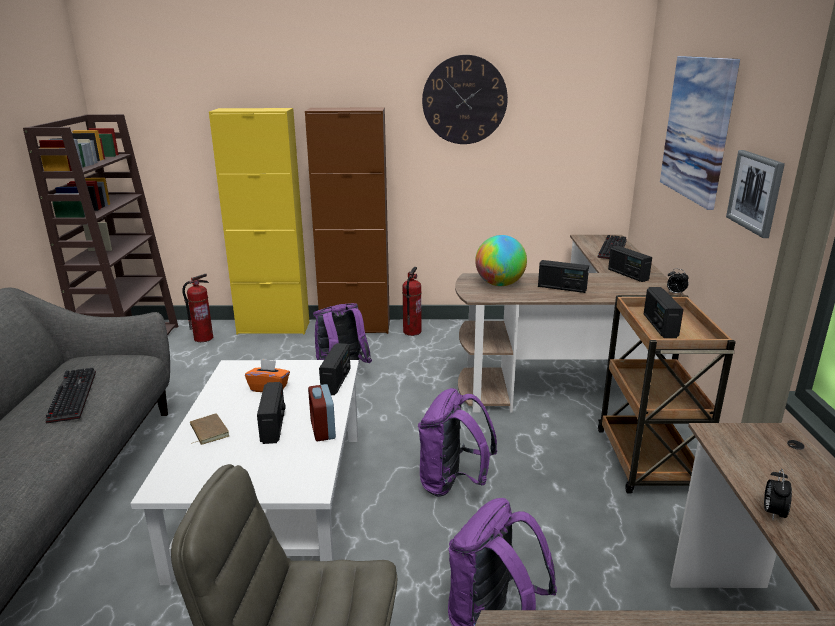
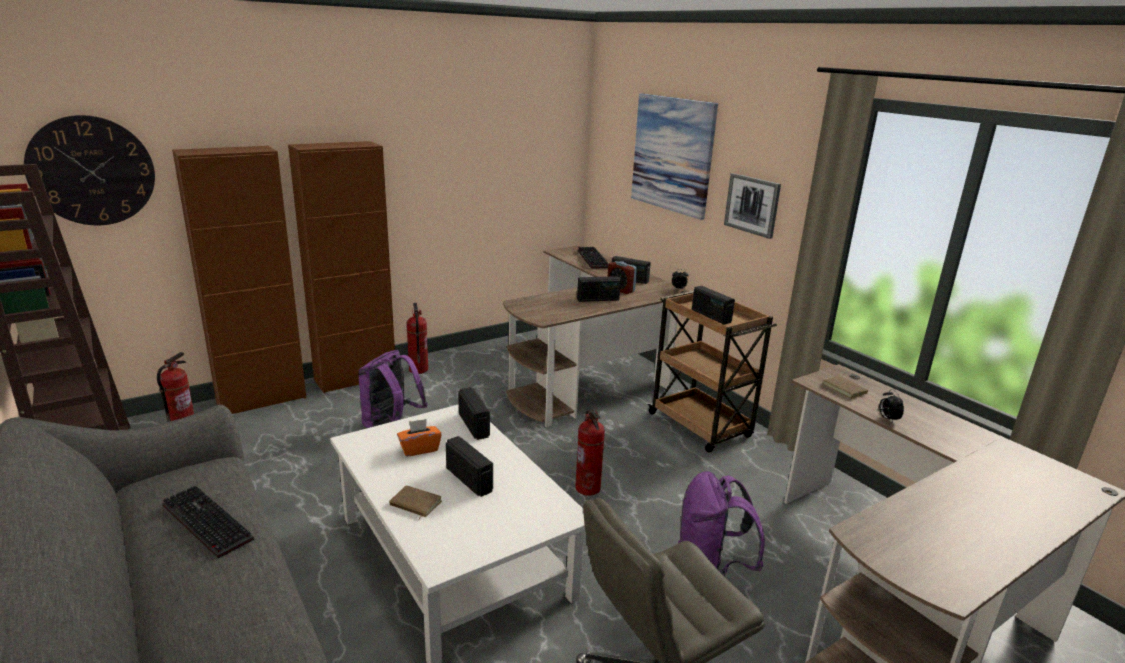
camera: 35 degrees left, 0 degrees up
yellow cabinet [209,108,309,335] -> brown cabinet [172,146,306,414]
alarm clock [308,384,336,442] -> alarm clock moved to [608,261,637,294]
purple backpack [418,388,497,497] -> fire extinguisher [575,410,605,496]
wall clock [422,55,508,144] -> wall clock moved to [24,115,155,225]
globe [475,235,527,286] -> none
none -> brown book [822,374,868,398]

